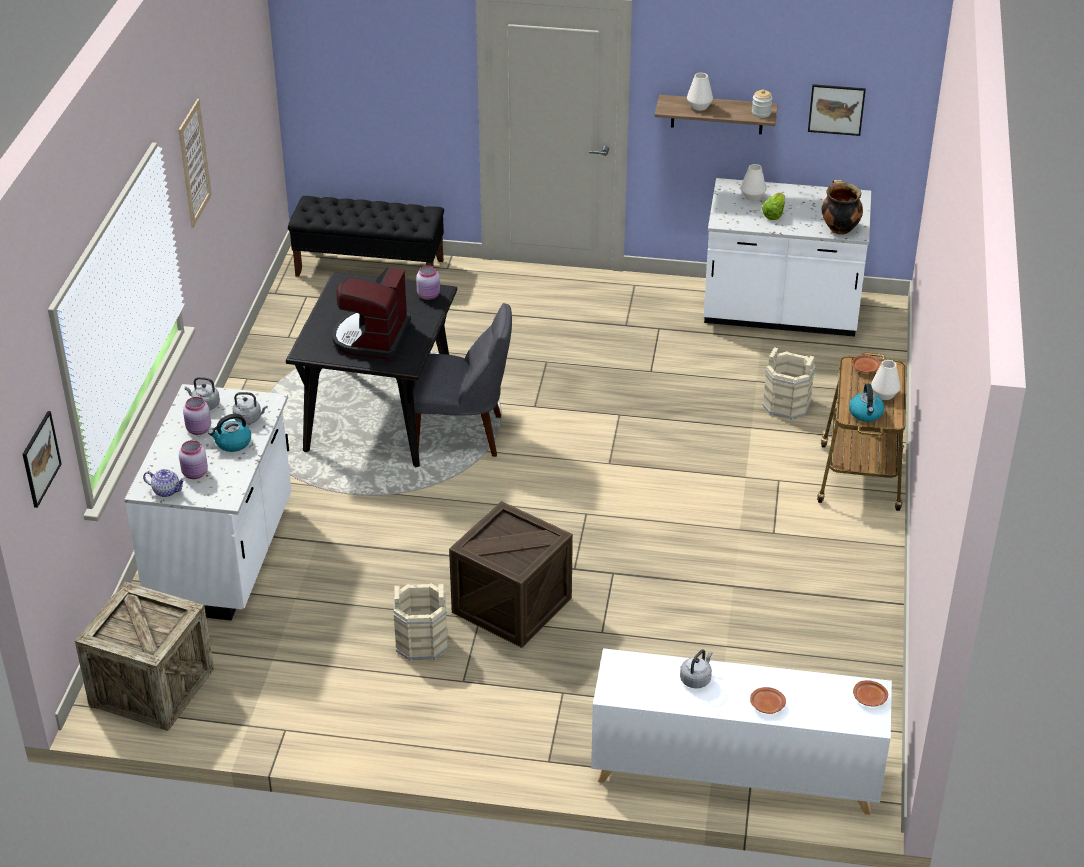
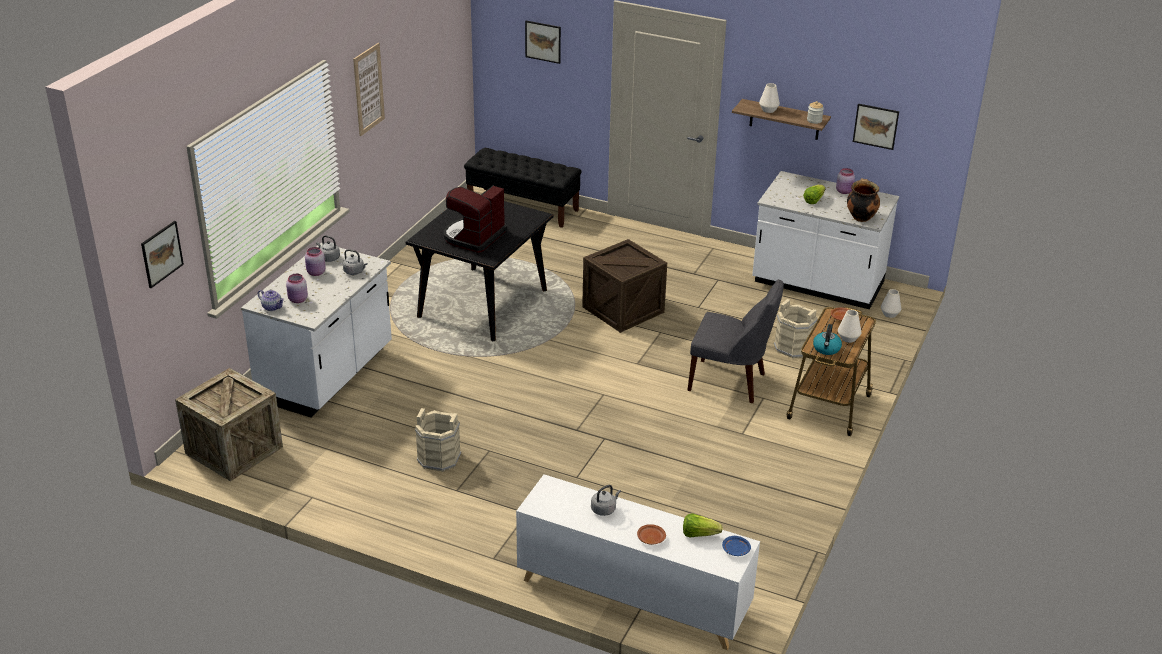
camera: 15 degrees right, 5 degrees down
kettle [208,414,251,452] -> none
grey chair [413,303,512,457] -> grey chair moved to [687,280,784,403]
pink jar [416,265,440,300] -> pink jar moved to [836,168,855,194]
crate [449,501,573,648] -> crate moved to [582,239,667,333]
white vase [741,164,767,201] -> white vase moved to [881,289,901,318]
brown plate [853,680,888,706] -> blue plate [722,536,751,556]
none -> picture [525,21,561,64]
none -> lettuce [683,513,723,537]

